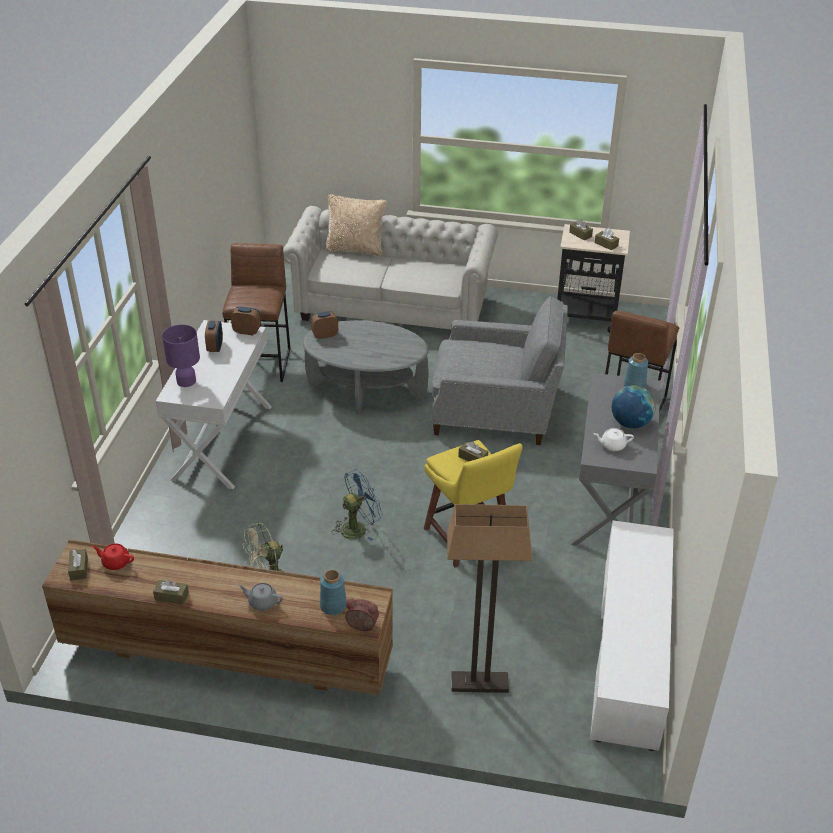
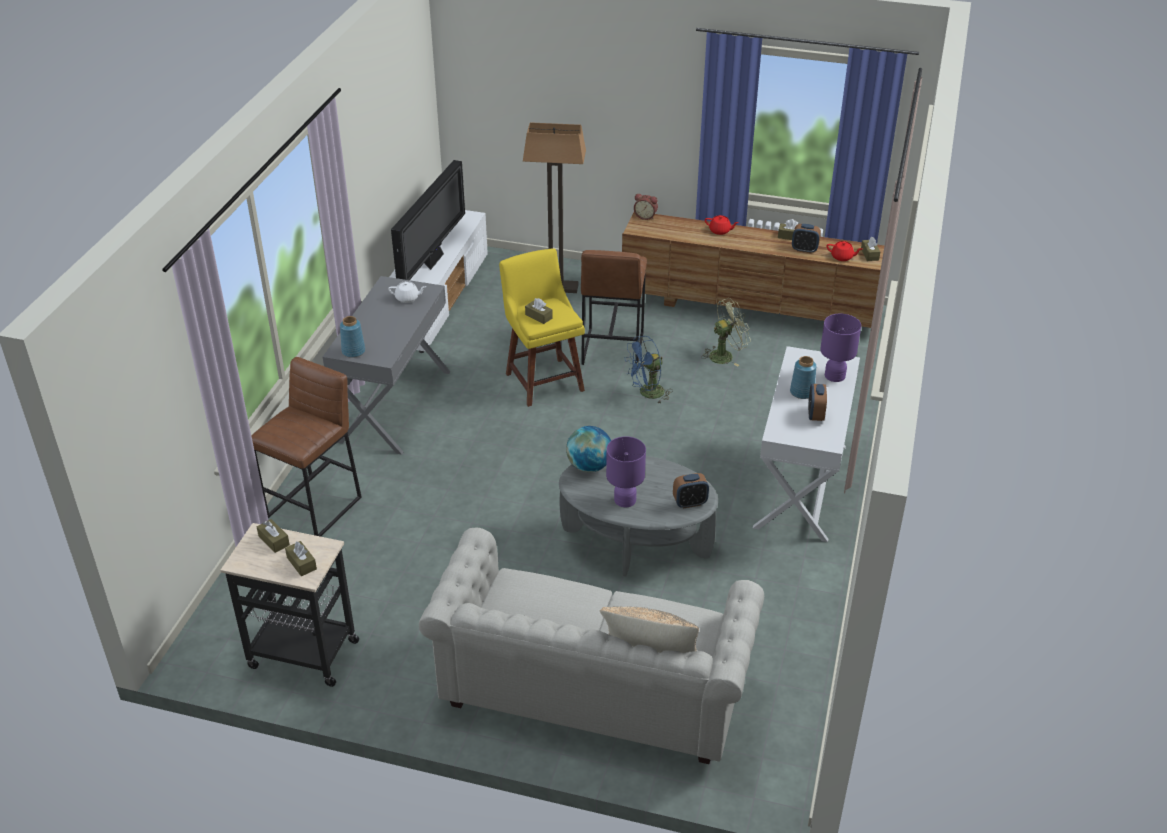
camera: 175 degrees left, 0 degrees up
brown stool [222,243,290,382] -> brown stool moved to [581,250,647,365]
alarm clock [231,306,261,335] -> alarm clock moved to [792,224,821,253]
grey teapot [239,583,283,611] -> red teapot [705,215,739,235]
blue vase [320,570,347,615] -> blue vase moved to [790,356,816,399]
grey armchair [432,296,568,445] -> none
globe [612,385,655,429] -> globe moved to [566,426,611,472]
none -> television [391,160,465,280]
none -> purple table lamp [606,436,646,507]

